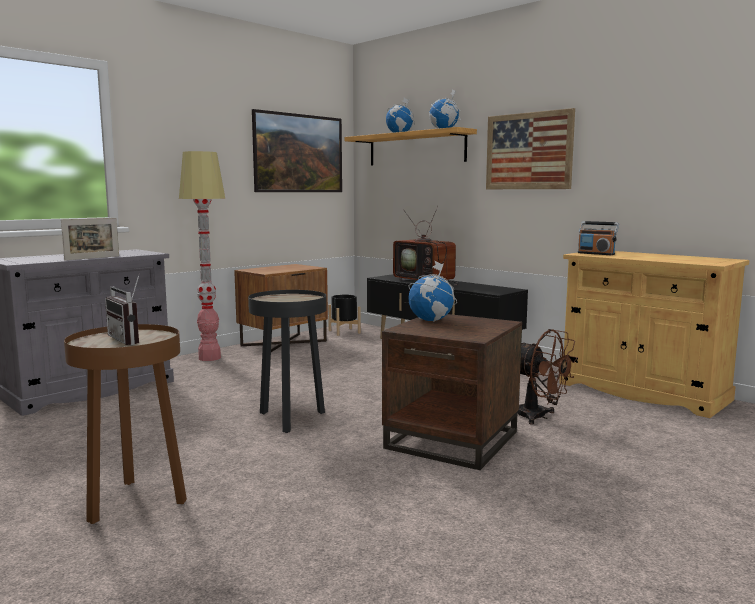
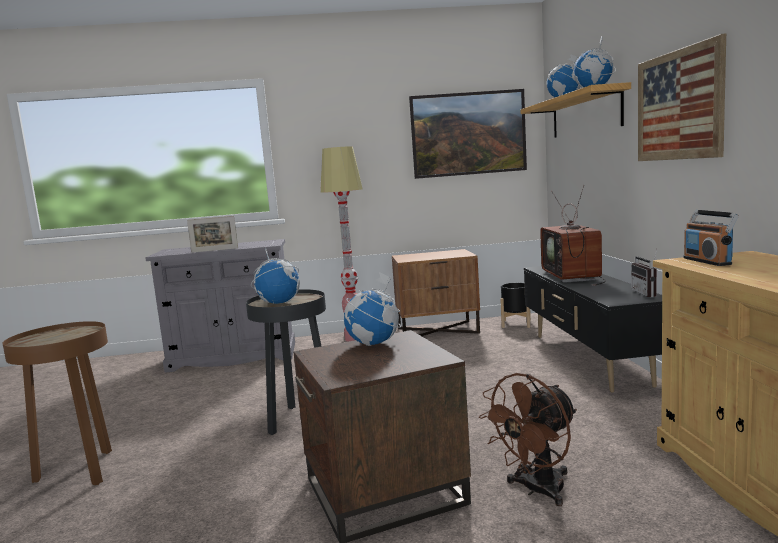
camera: 40 degrees right, 0 degrees up
radio [105,273,140,345] -> radio moved to [631,249,657,297]
brown fan [517,329,577,425] -> brown fan turned 60 degrees clockwise [479,373,577,506]
none -> globe [251,248,300,304]

